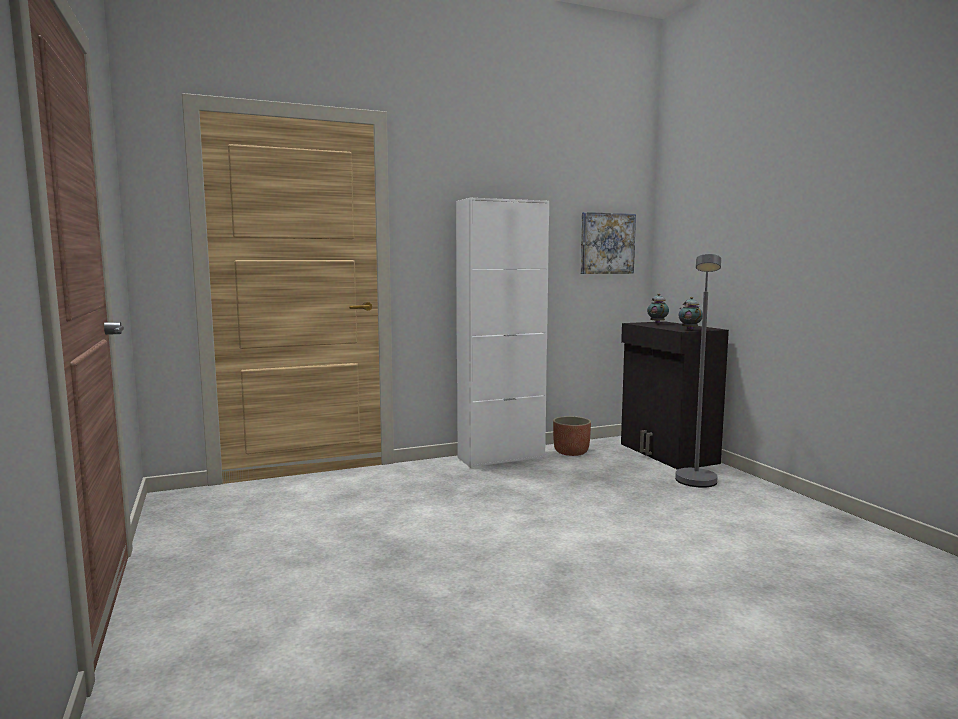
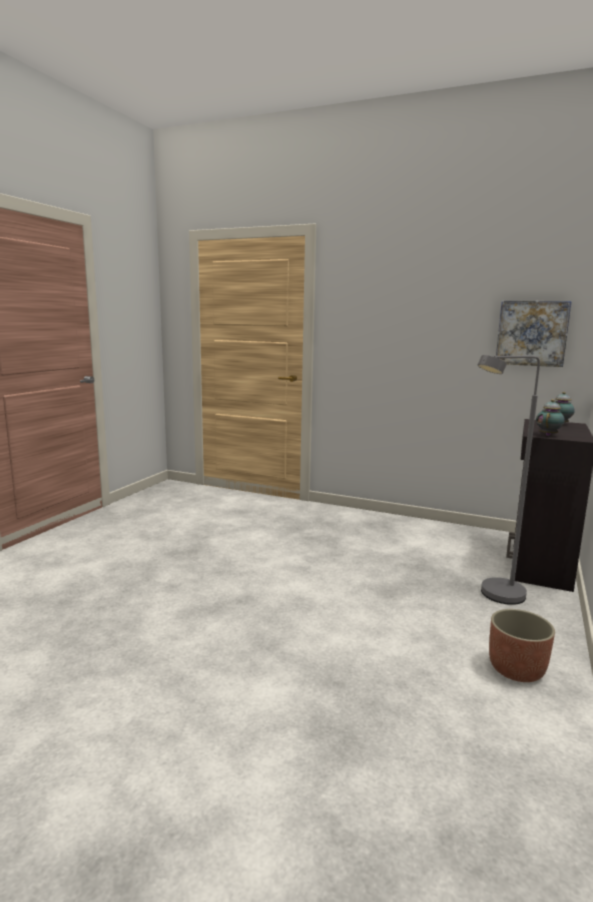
camera: 45 degrees right, 5 degrees up
white cabinet [456,197,549,468] -> none
planter [553,416,591,456] -> planter moved to [489,609,555,682]

